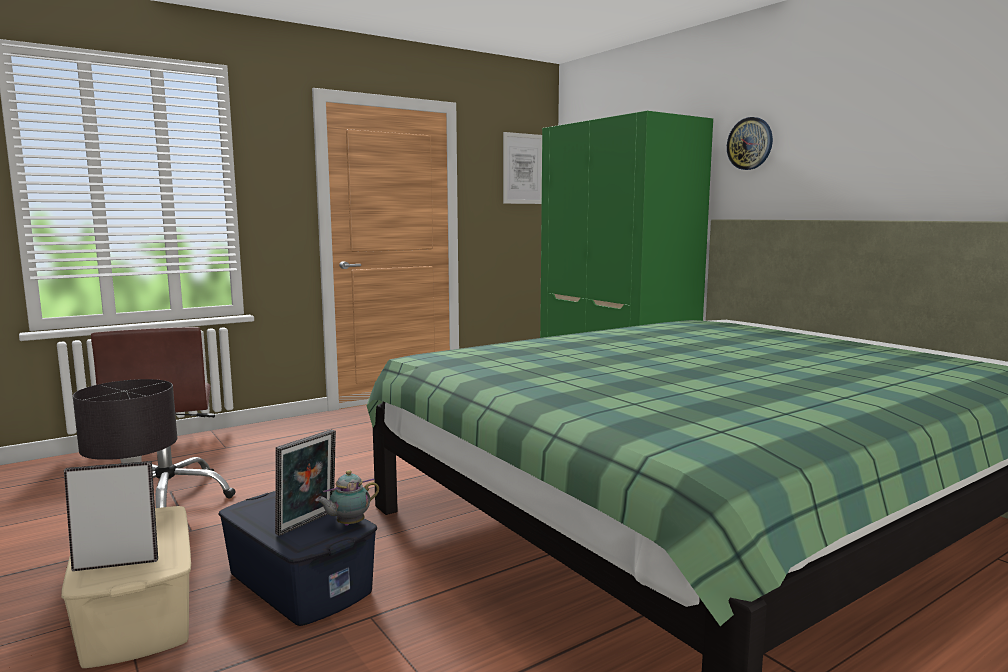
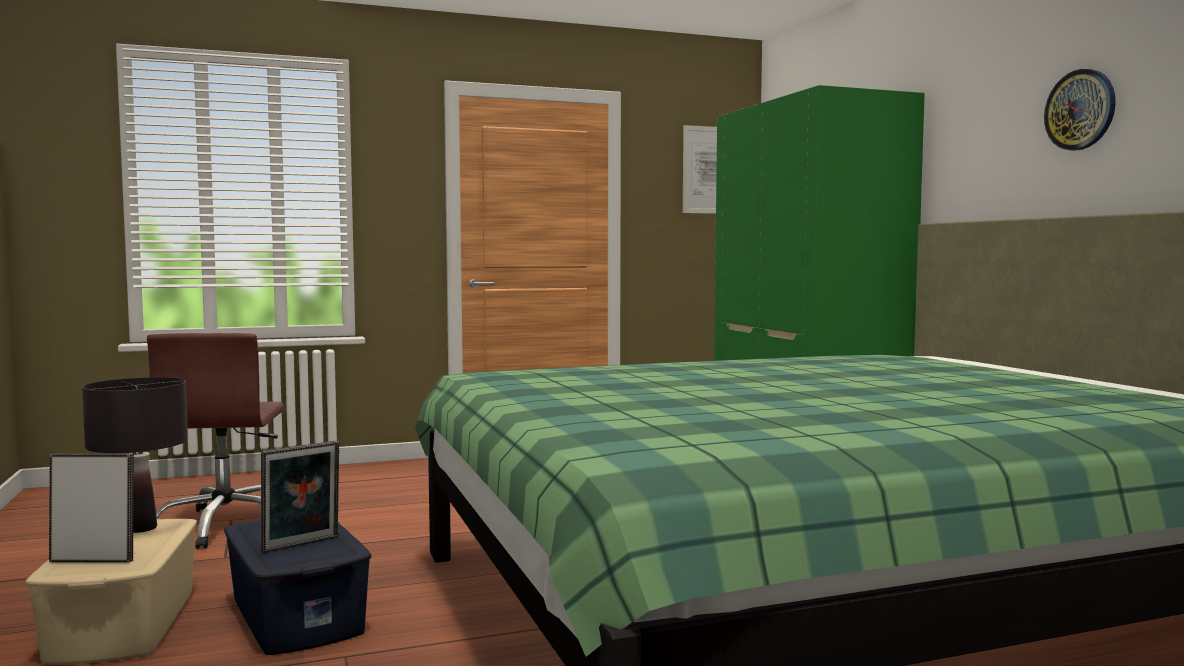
camera: 15 degrees right, 5 degrees down
teapot [315,470,379,526] -> none
wall clock [727,117,773,170] -> wall clock moved to [1044,69,1116,151]

